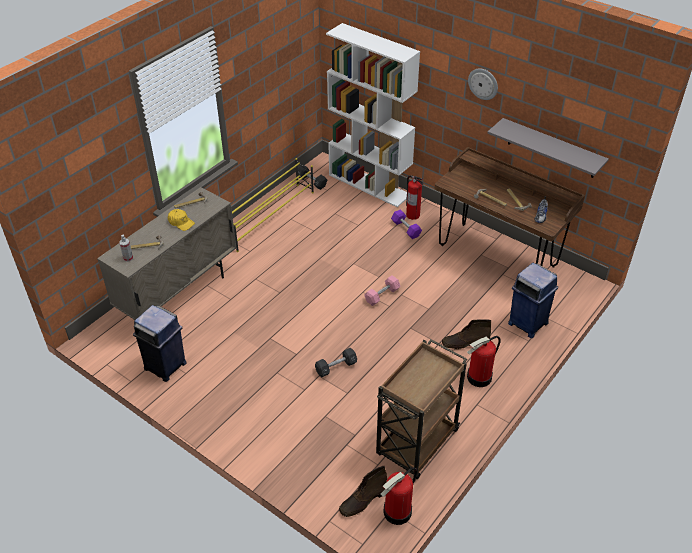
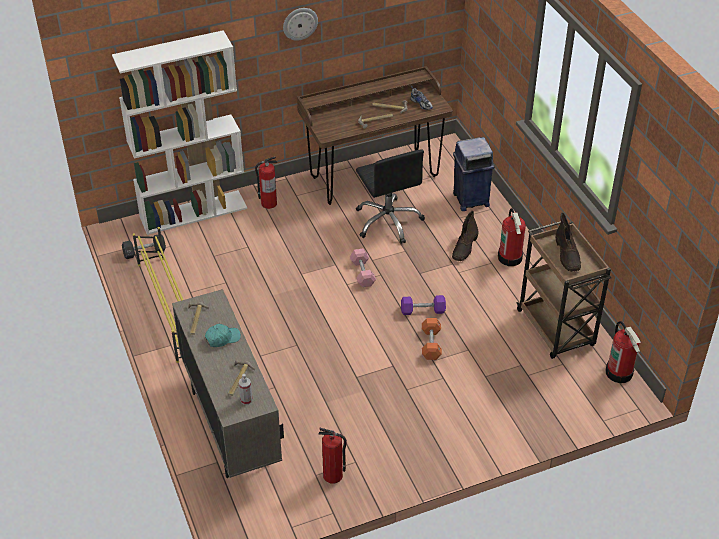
camera: 60 degrees left, 0 degrees up
blue trash can [133,305,186,382] -> fire extinguisher [318,428,347,483]
yellow cap [168,209,195,231] -> turquoise cap [205,324,241,347]
black dumbbell [315,348,357,377] -> orange dumbbell [422,318,442,360]
brown boot [339,466,387,517] -> brown boot moved to [556,212,581,272]
purple dumbbell [391,210,422,239] -> purple dumbbell moved to [401,295,446,315]
grey shelf [487,118,609,178] -> none
none -> black office chair [356,149,425,244]

